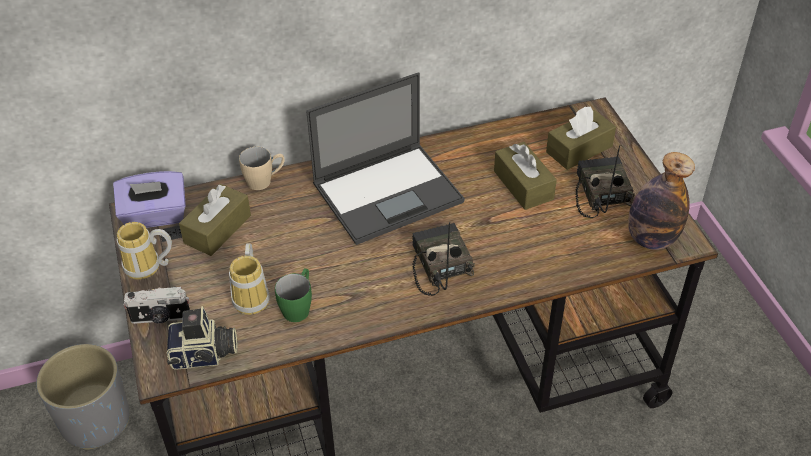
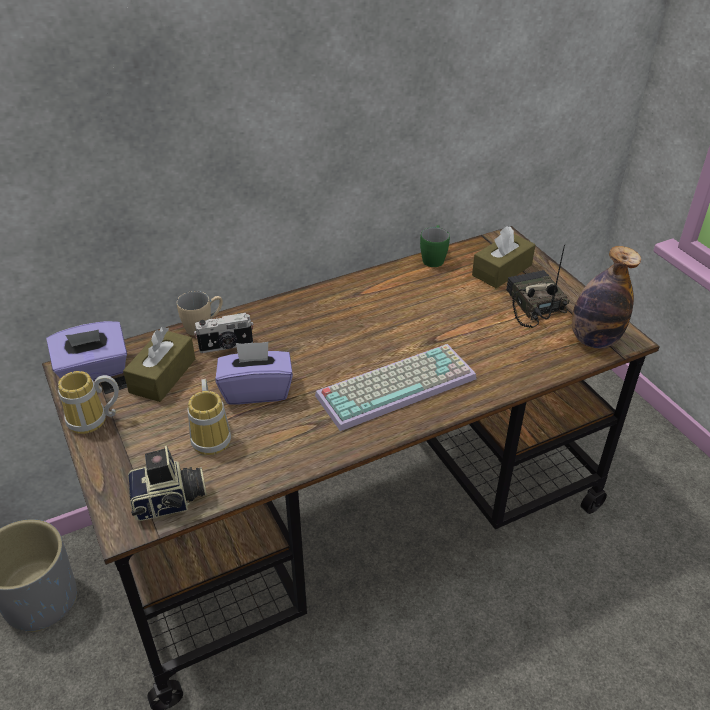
camera: 10 degrees left, 5 degrees down
camera [124,287,190,324] -> camera moved to [194,313,253,353]
green mug [275,268,312,322] -> green mug moved to [420,225,450,267]
laptop [306,73,465,245] -> none
radio [412,222,475,296] -> keyboard [315,344,476,431]
brown tissue box [494,142,557,210] -> none
none -> purple tissue box [216,342,293,405]

